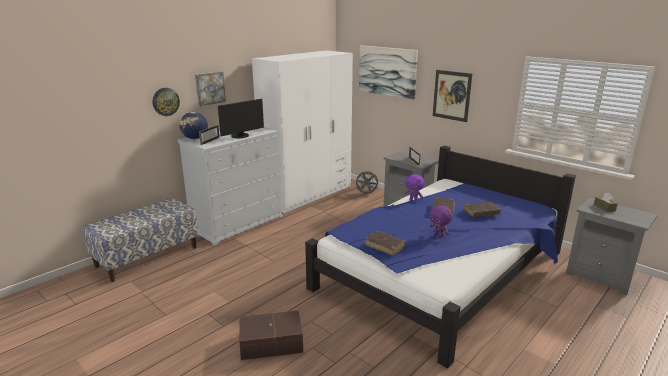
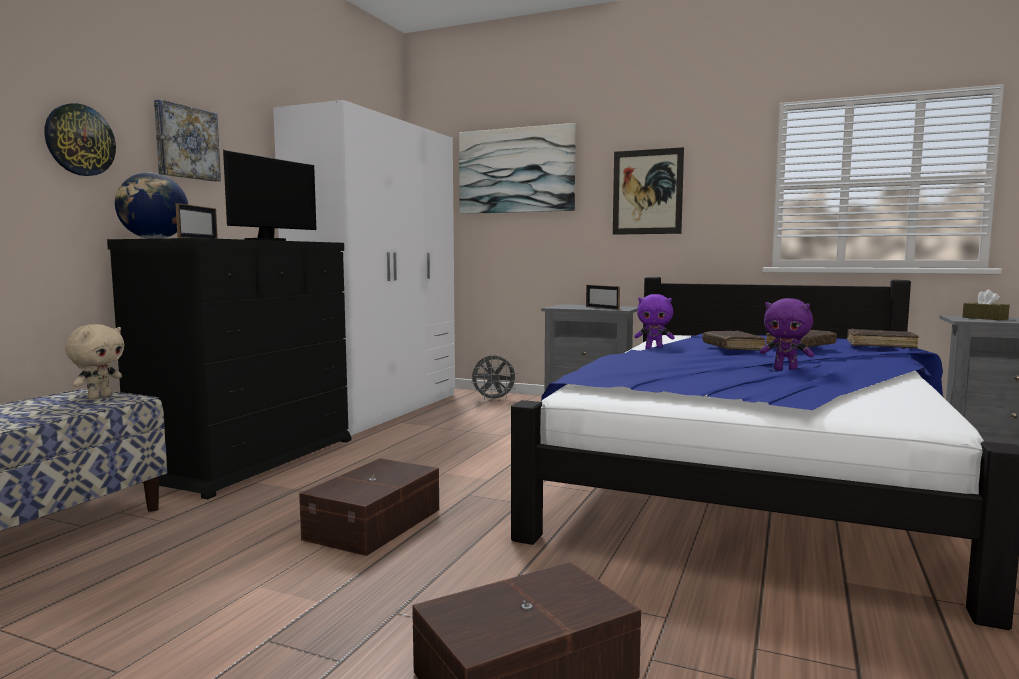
camera: 20 degrees left, 15 degrees down
white dresser [178,127,283,245] -> black dresser [107,238,352,499]
brown book [364,231,406,256] -> brown book moved to [847,329,919,349]
none -> beige plush toy [65,324,125,399]
none -> brown storage box [299,458,439,556]

